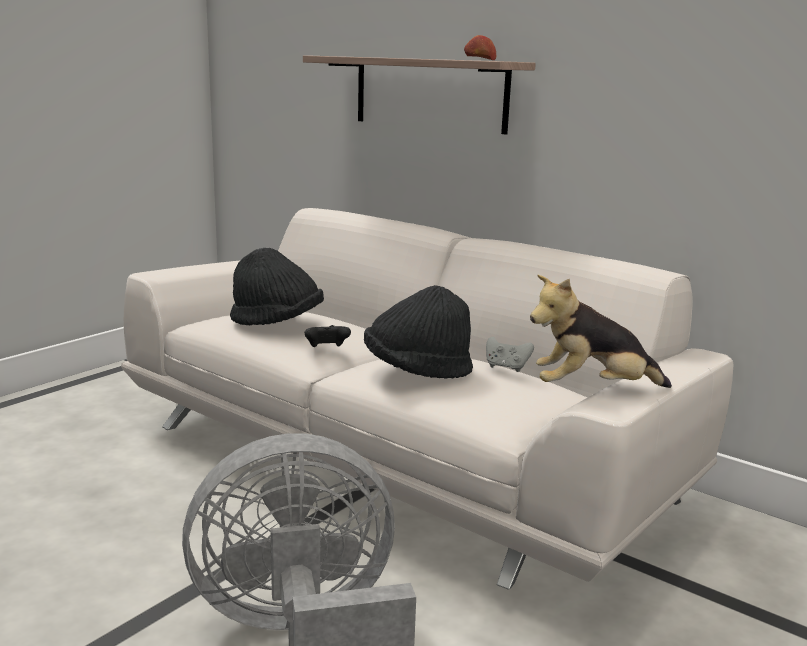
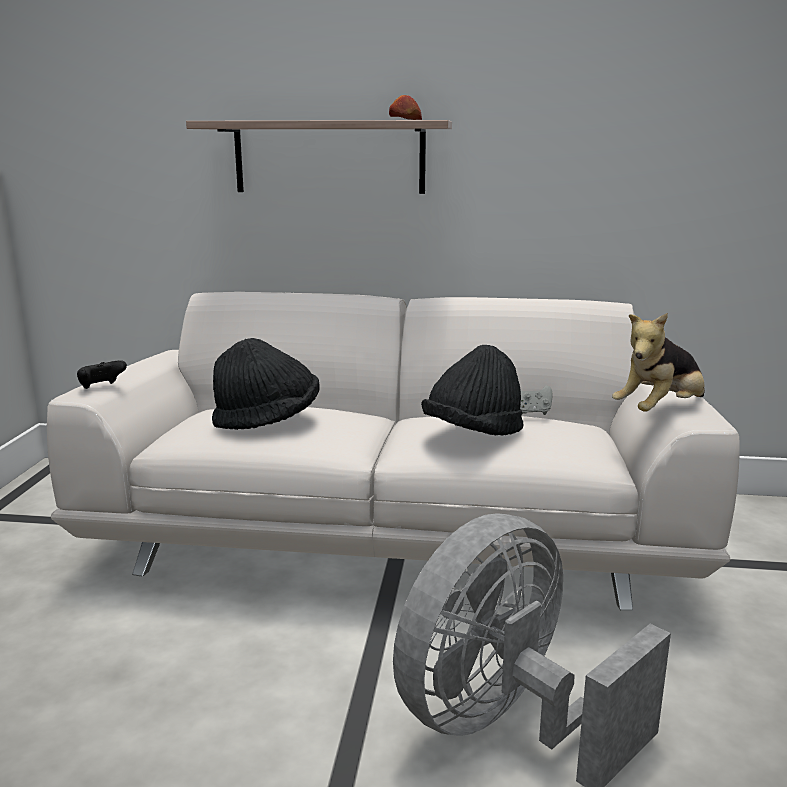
camera: 30 degrees left, 0 degrees up
black game controller [305,325,351,347] -> black game controller moved to [77,360,127,389]

